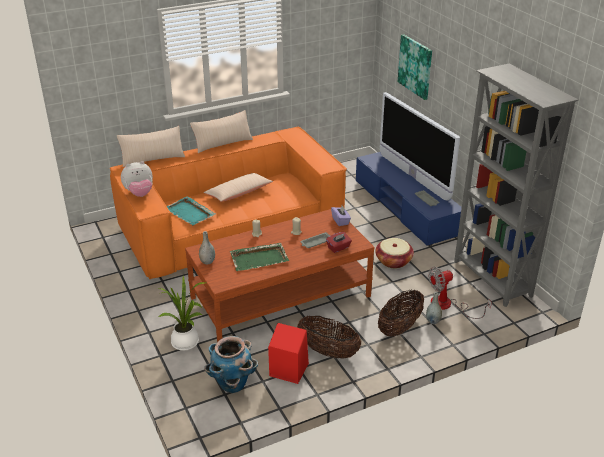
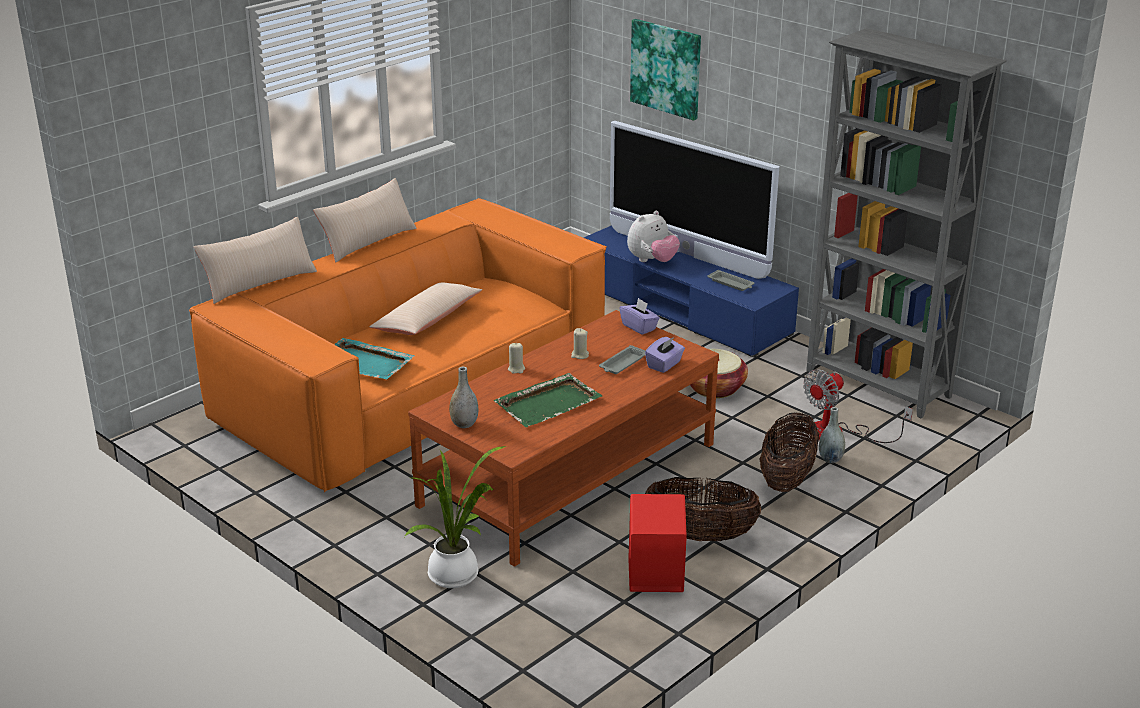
camera: 20 degrees left, 5 degrees down
plush toy [121,161,153,197] -> plush toy moved to [627,211,680,262]
planter [204,336,258,393] -> none
red tissue box [326,232,352,253] -> purple tissue box [645,337,685,373]

